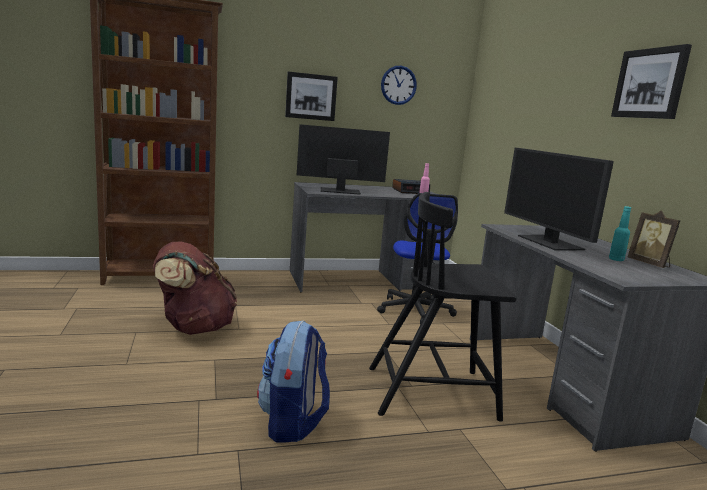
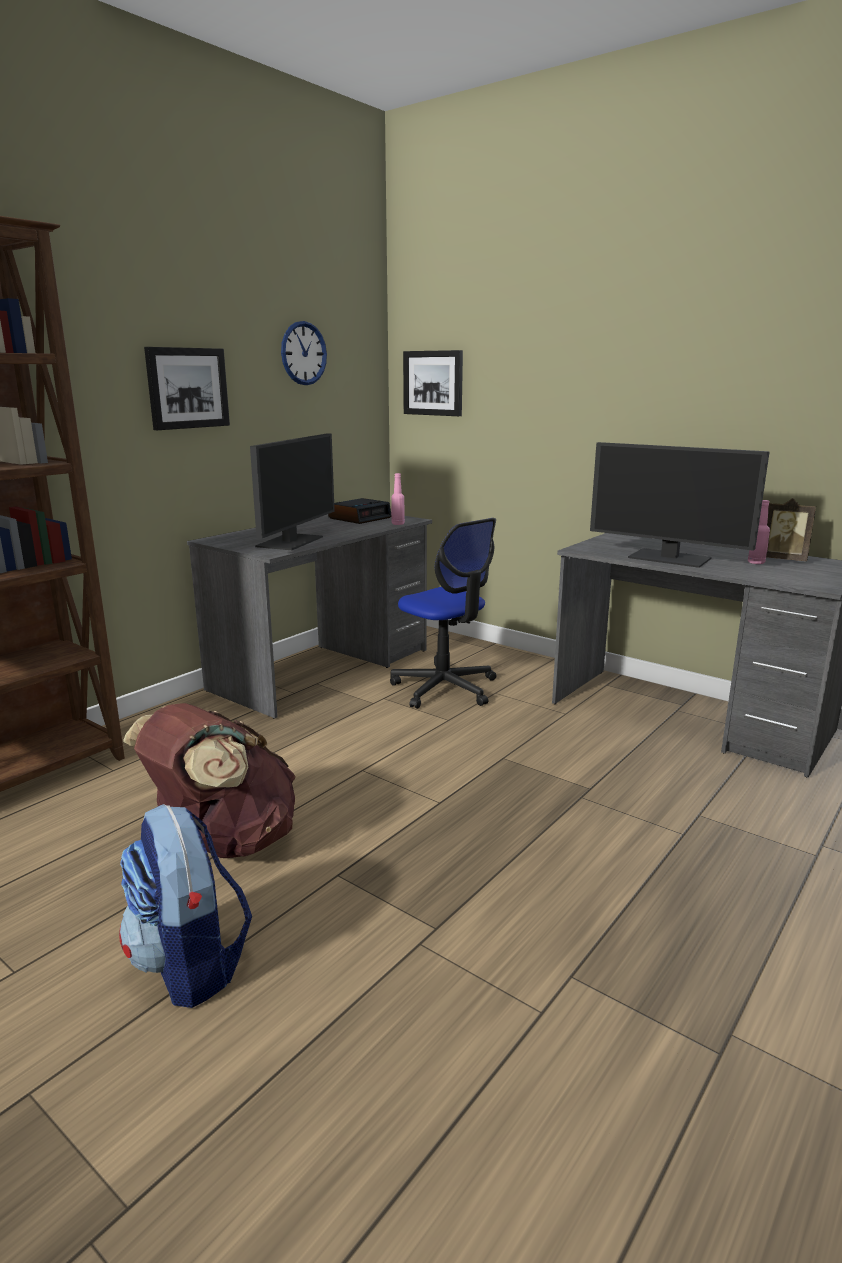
camera: 35 degrees left, 5 degrees up
backpack [257,320,330,443] -> backpack moved to [119,804,252,1008]
monitor [297,124,390,195] -> monitor turned 150 degrees clockwise [250,433,335,550]
black chair [369,192,517,422] -> none
turquoise bottle [609,206,631,261] -> pink bottle [748,500,770,564]
picture [611,44,692,119] -> picture moved to [403,350,463,416]

